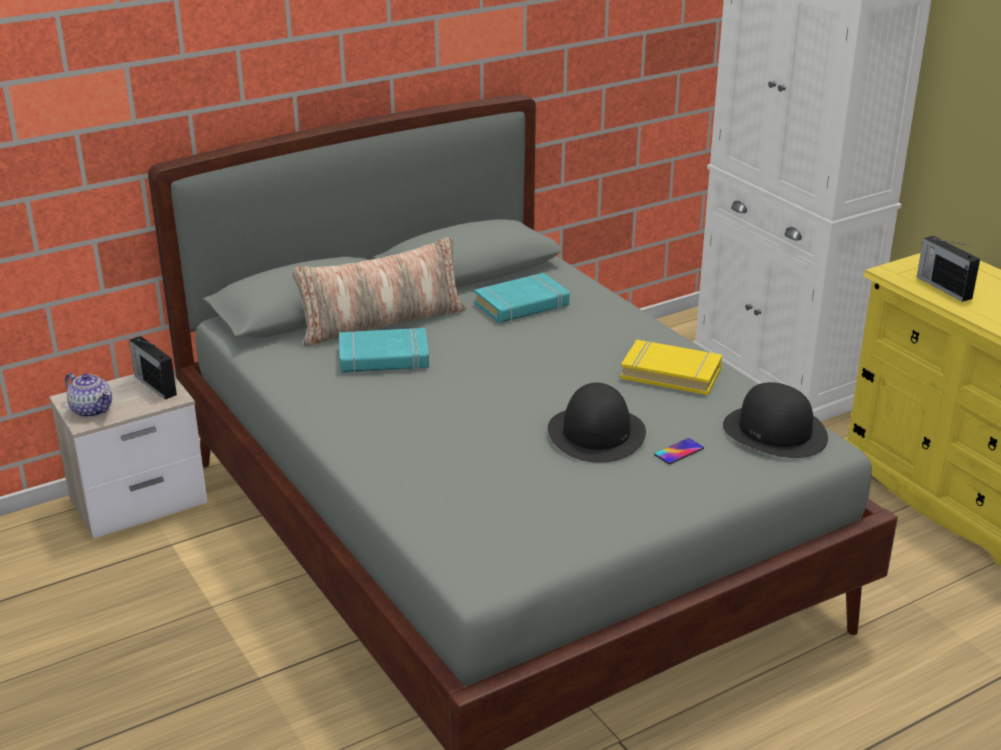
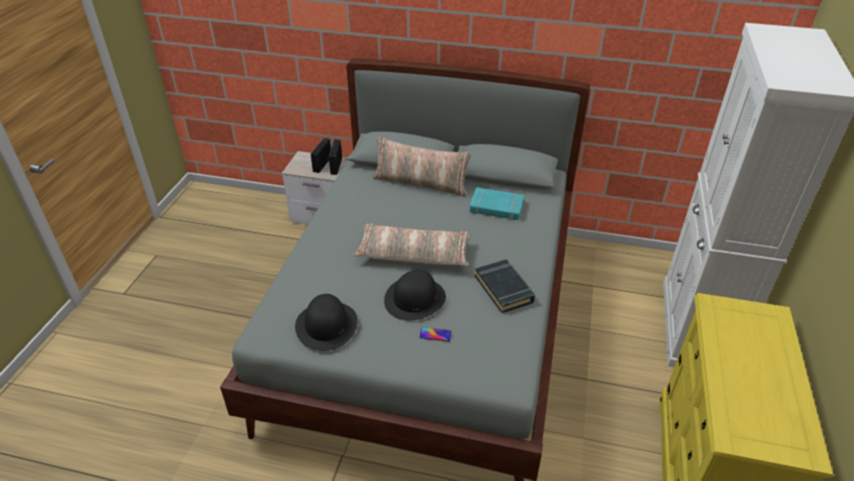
camera: 45 degrees right, 10 degrees up
teapot [65,373,112,418] -> none
turquoise book [339,328,429,373] -> none
yellow book [620,340,722,395] -> black book [475,260,535,313]
black hat [723,382,828,458] -> black hat moved to [295,294,358,351]
radio [917,236,980,302] -> radio moved to [311,138,331,173]
none -> pillow [352,223,471,266]

